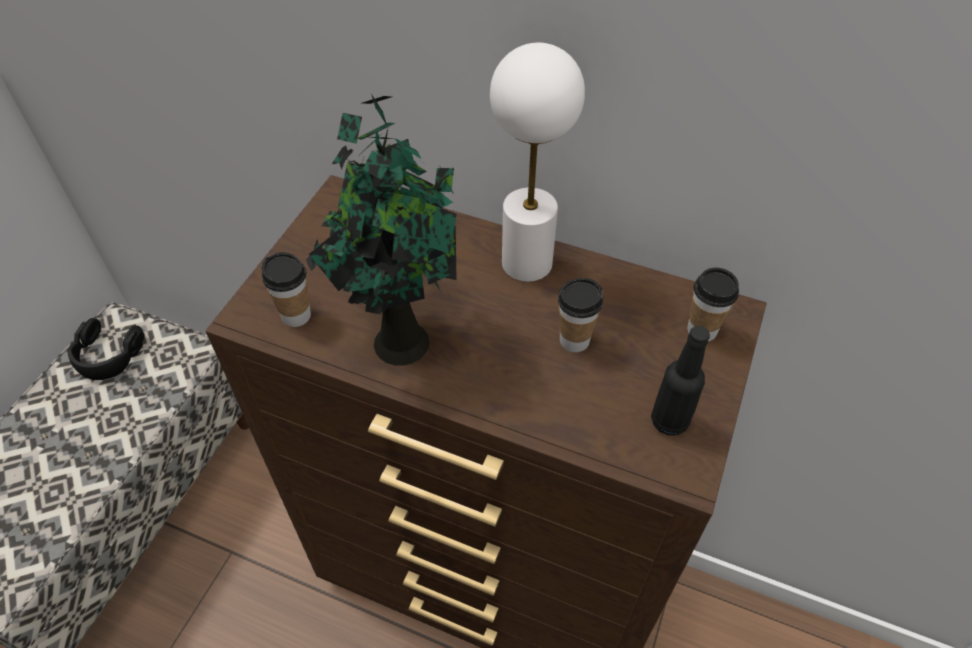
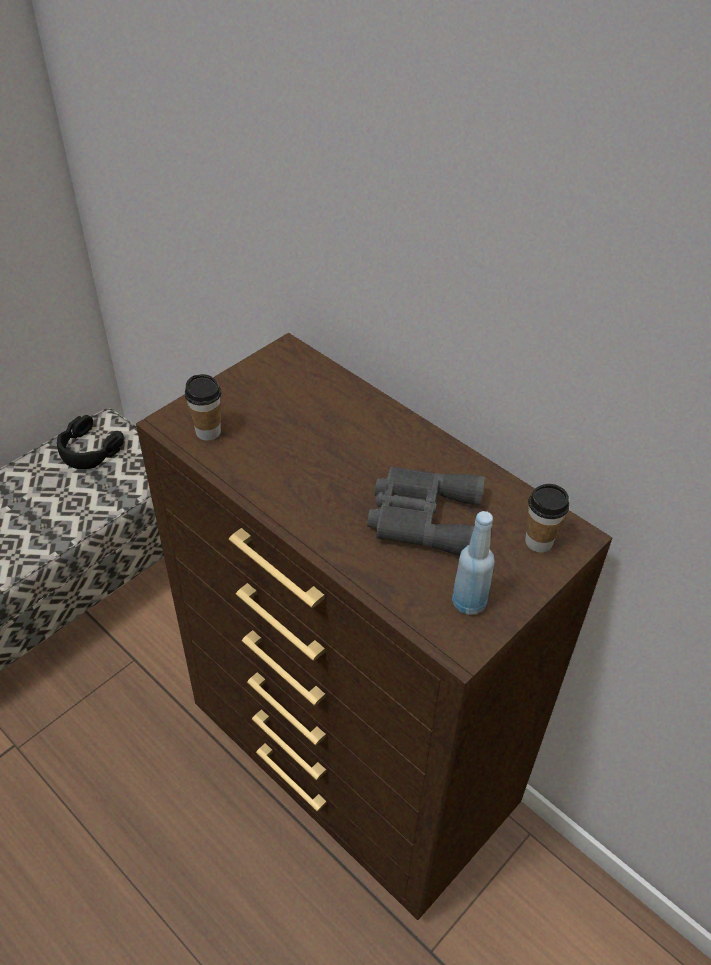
camera: 20 degrees right, 5 degrees down
potted plant [306,94,457,366] -> none
white table lamp [490,43,585,282] -> none
cup [558,278,603,352] -> grey binoculars [367,467,485,555]
black bottle [651,326,710,435] -> blue bottle [452,511,495,615]

